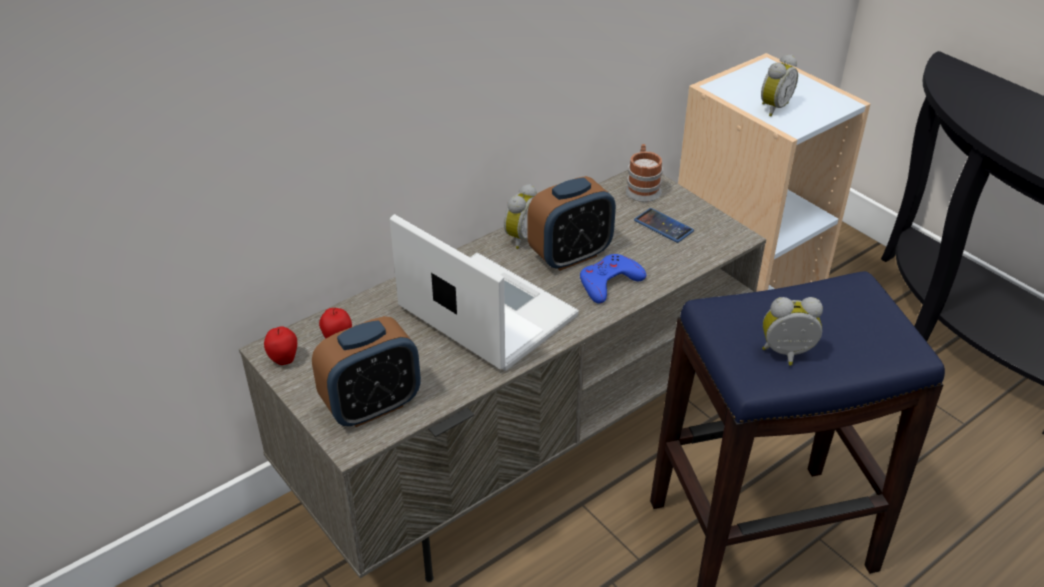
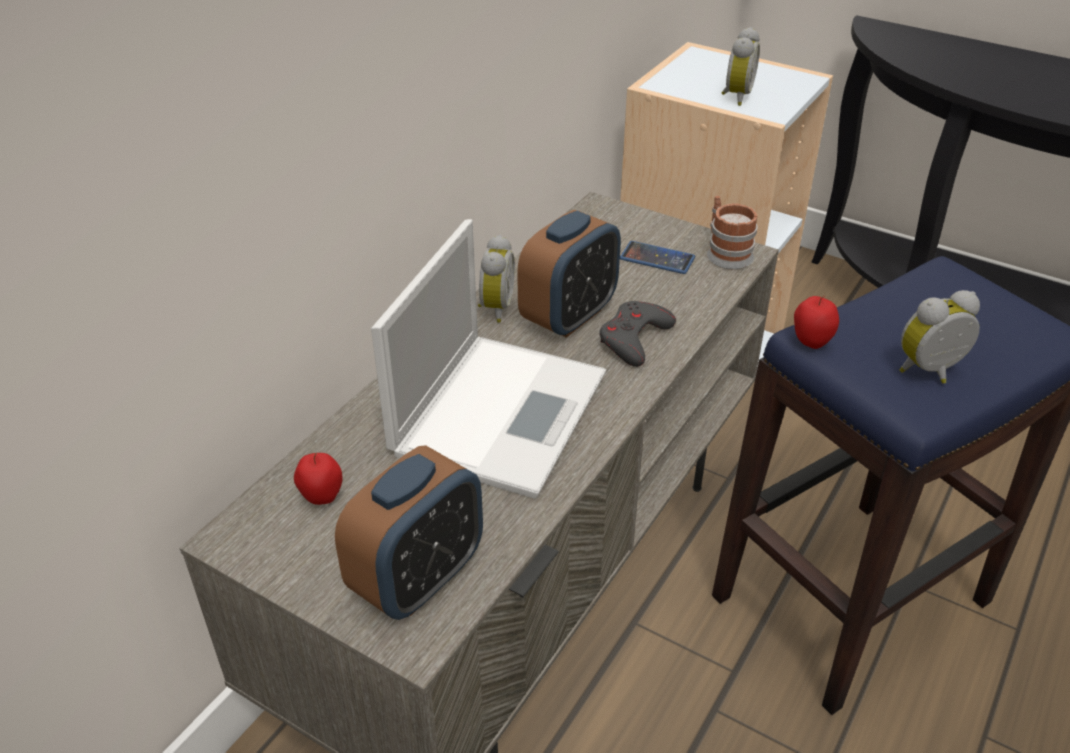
camera: 20 degrees left, 0 degrees up
apple [264,326,297,365] -> apple moved to [794,296,839,349]
laptop [390,214,579,371] -> laptop turned 90 degrees clockwise [371,219,606,499]
blue game controller [580,254,646,304] -> grey game controller [600,301,676,367]
mug [625,144,663,202] -> mug moved to [707,196,758,269]

